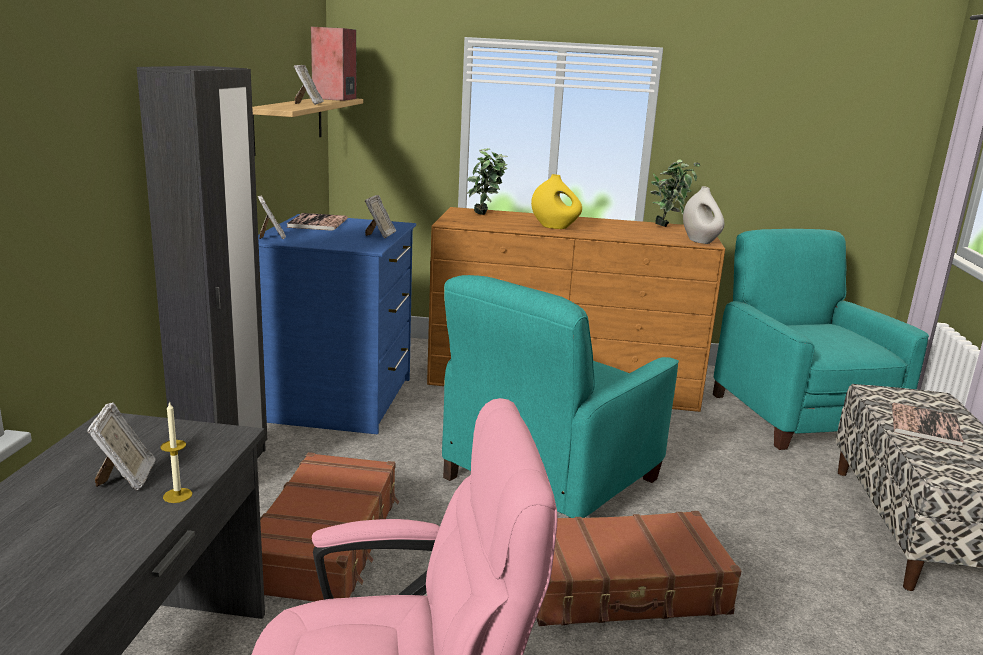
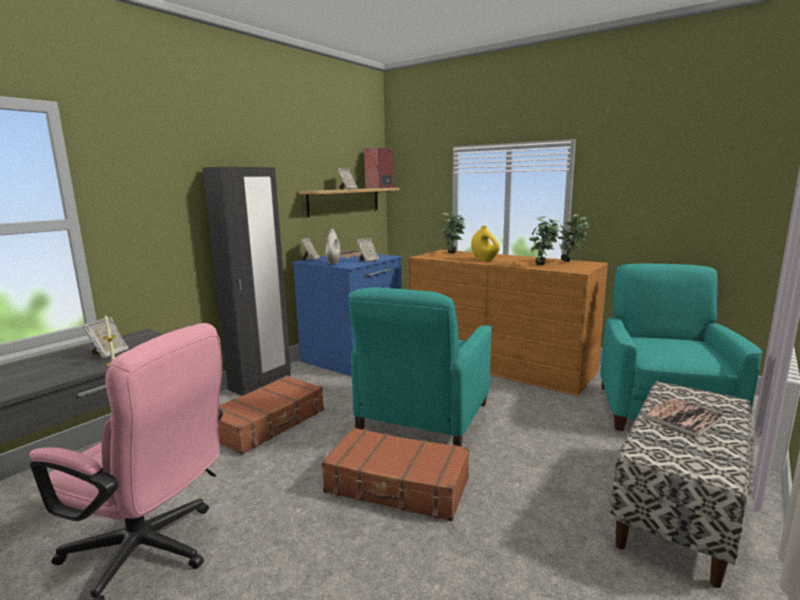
camera: 30 degrees right, 5 degrees down
turquoise armchair [442,275,679,518] -> turquoise armchair turned 45 degrees counterclockwise [348,287,492,447]
white vase [683,186,725,244] -> white vase moved to [325,229,340,265]
none -> potted plant [529,216,560,265]

